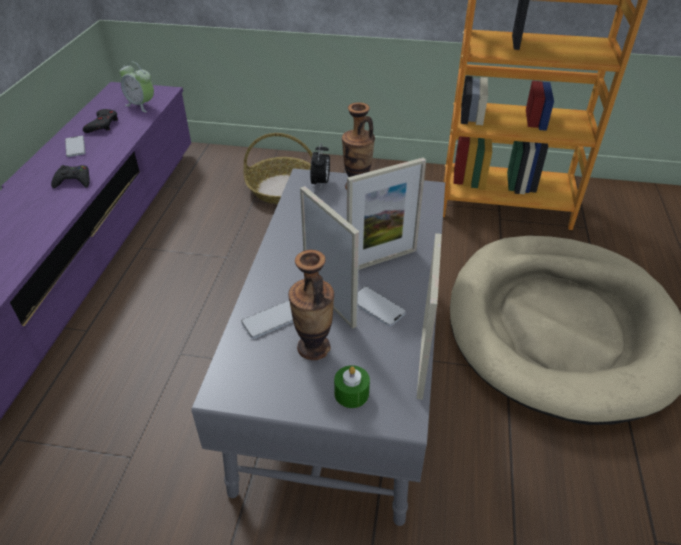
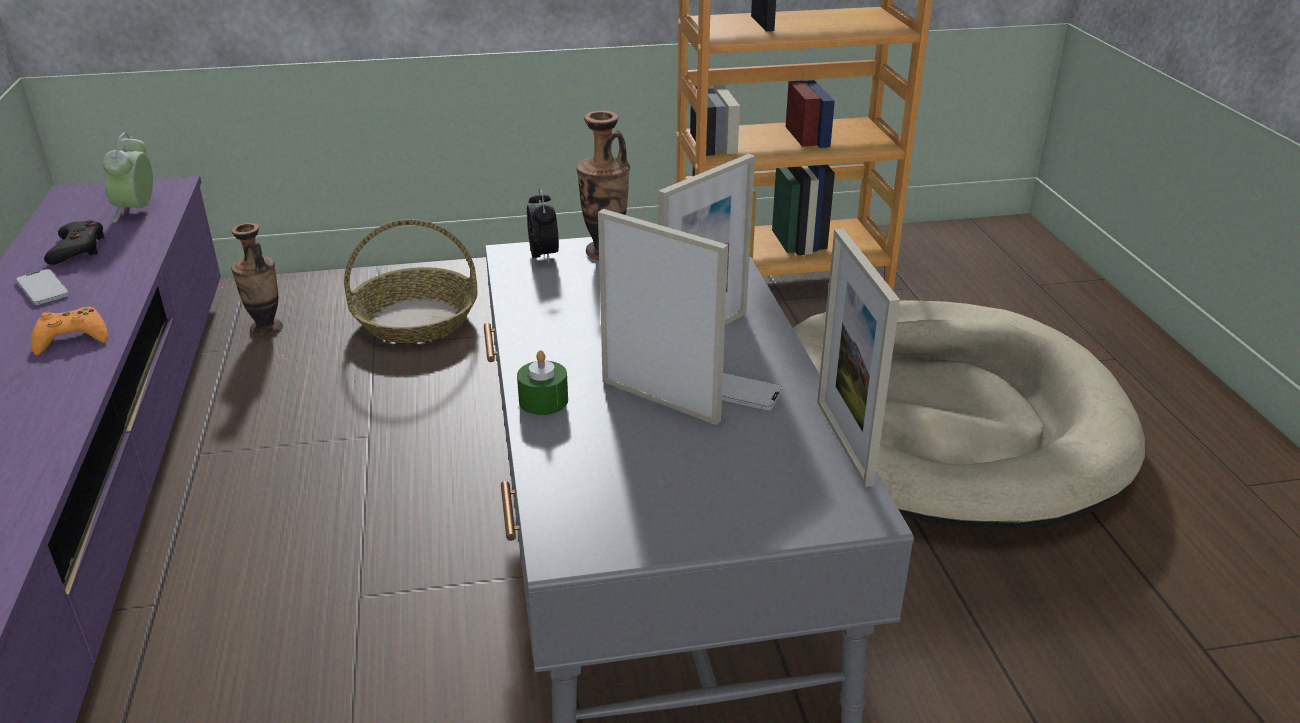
camera: 20 degrees left, 10 degrees down
black game controller [51,165,90,189] -> orange game controller [31,307,108,355]
alarm clock [120,61,154,112] -> alarm clock turned 75 degrees clockwise [103,133,153,223]
phone [241,300,293,339] -> none
vase [288,250,334,360] -> vase moved to [231,223,283,337]
green candle [334,365,370,408] -> green candle moved to [517,350,568,415]

